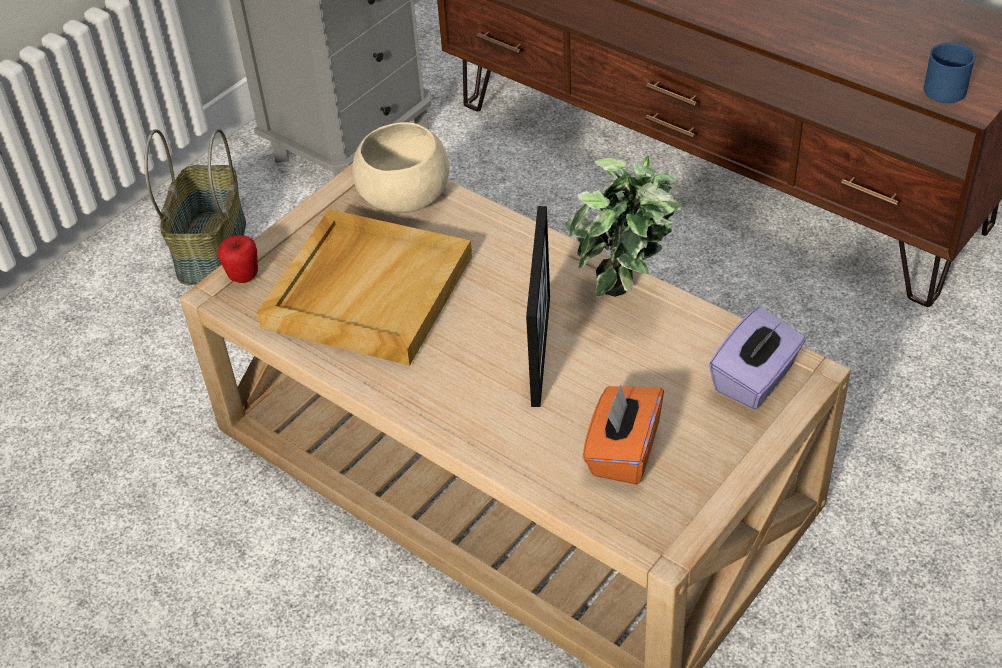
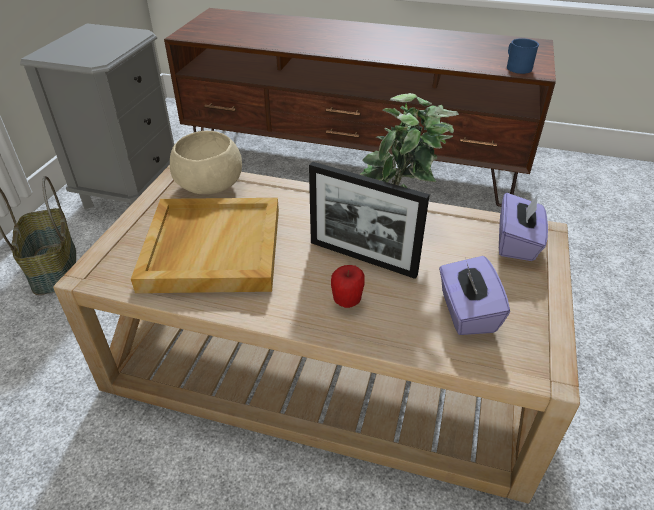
camera: 25 degrees left, 5 degrees down
apple [218,235,258,283] -> apple moved to [331,265,365,308]
picture frame [526,206,550,407] -> picture frame turned 135 degrees clockwise [309,161,430,279]
orange tissue box [583,384,664,485] -> purple tissue box [439,256,510,335]

